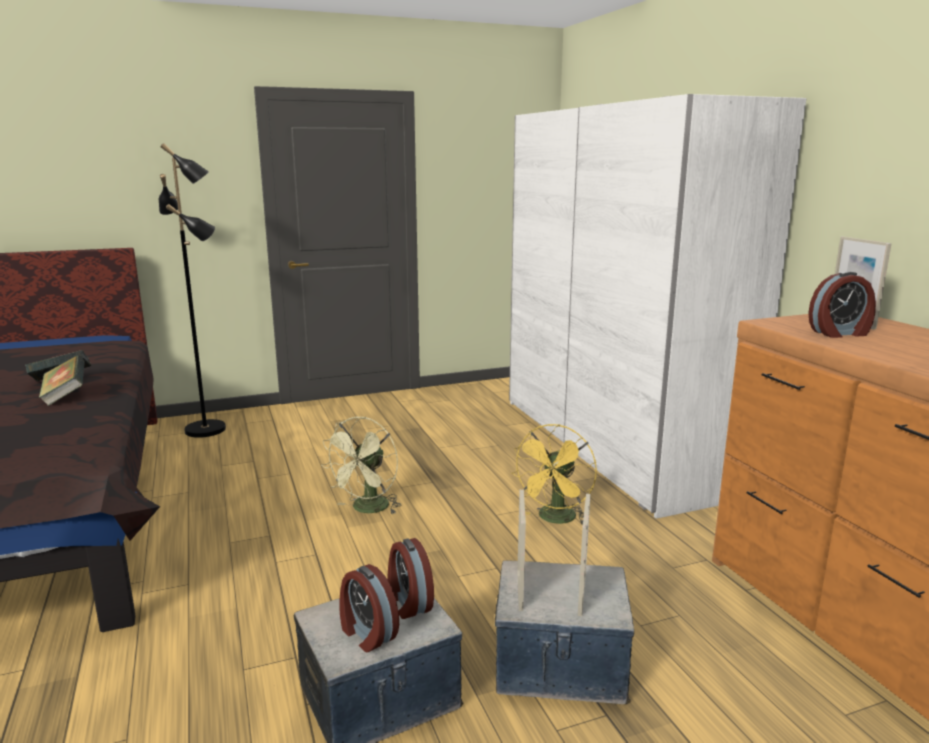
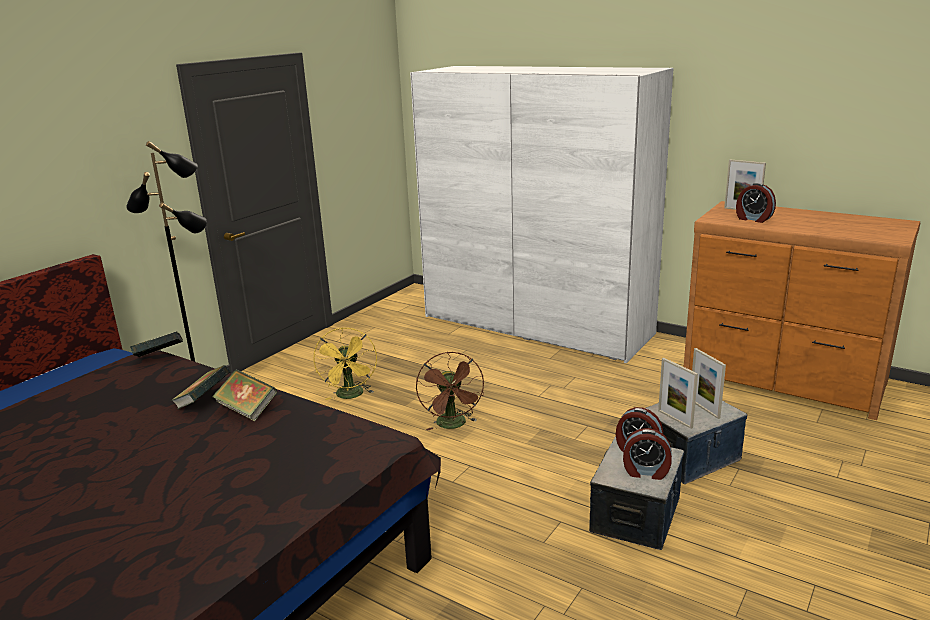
camera: 35 degrees left, 5 degrees up
green fan [322,417,402,514] -> brown fan [416,352,484,431]
yellow fan [512,424,597,524] -> yellow fan moved to [313,327,377,400]
alarm clock [808,271,876,338] -> alarm clock turned 90 degrees clockwise [736,183,776,223]
none -> book [130,332,183,357]

